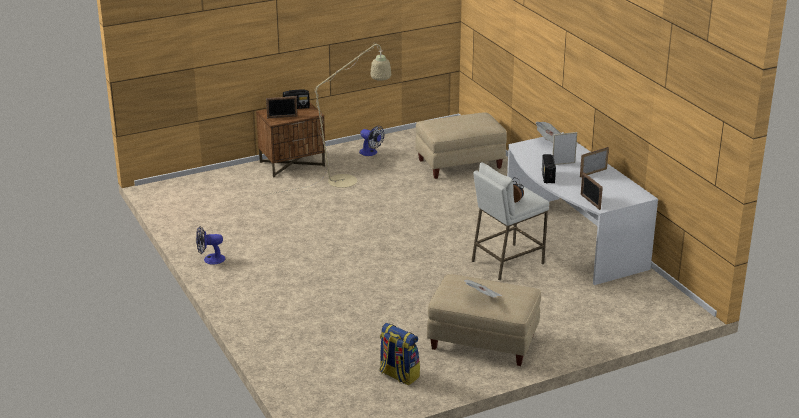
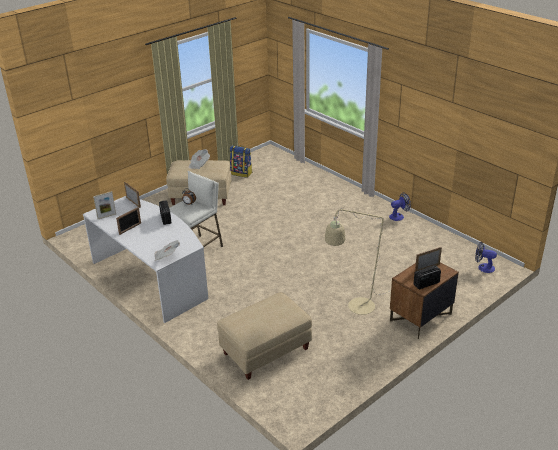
camera: 165 degrees right, 5 degrees up
fan [359,126,384,156] -> fan moved to [475,242,497,273]
picture frame [552,132,577,165] -> picture frame moved to [93,191,116,219]

